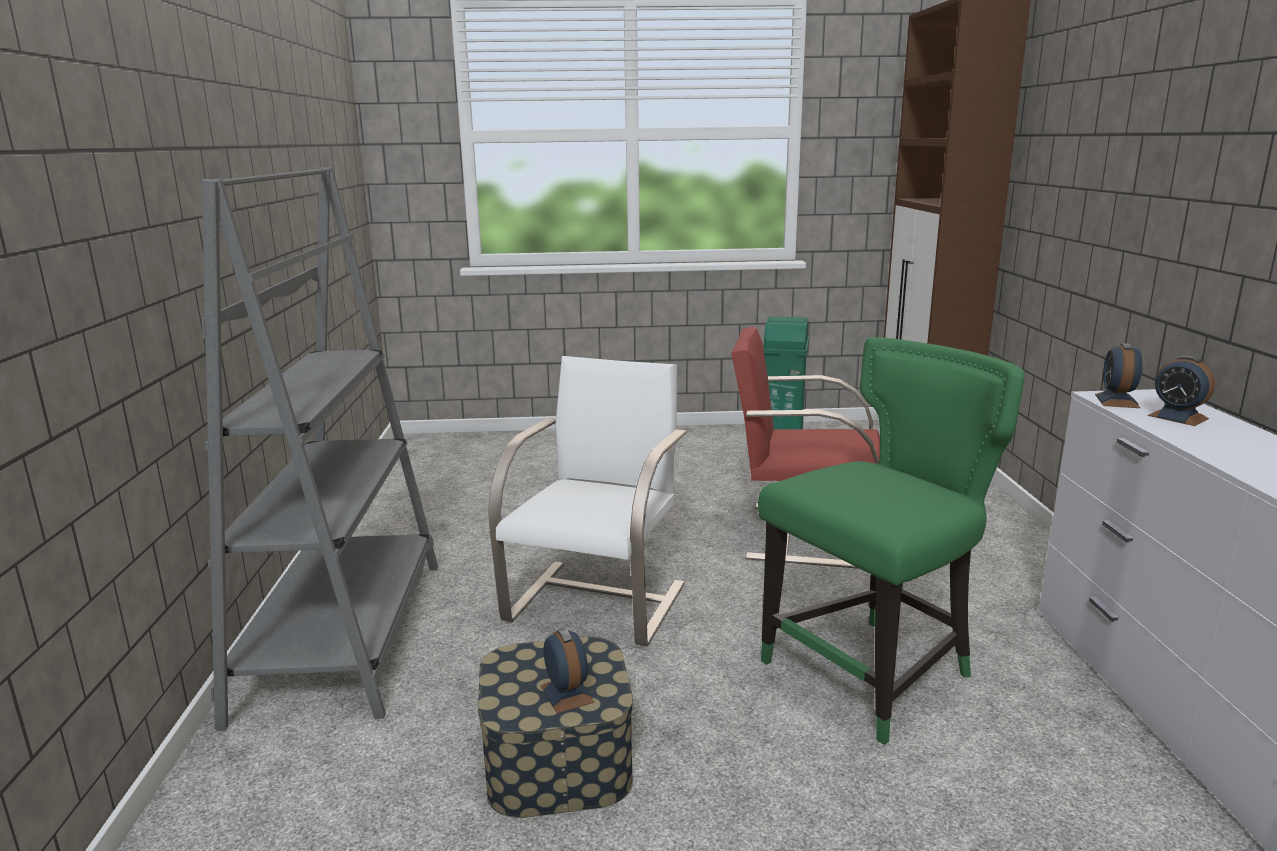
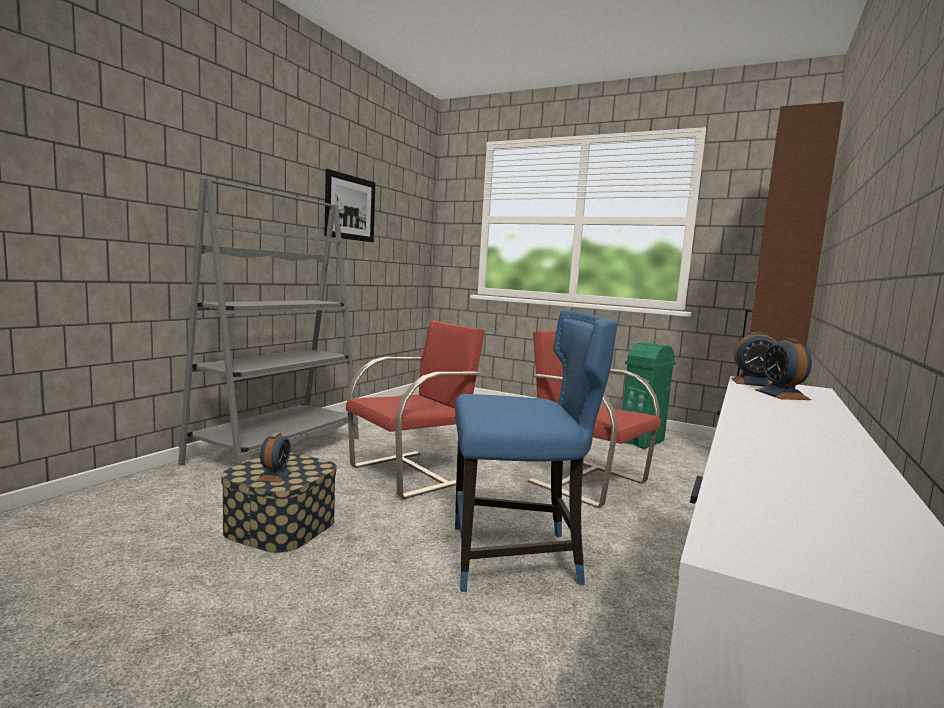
camera: 30 degrees right, 10 degrees down
white chair [488,356,687,647] -> red chair [346,320,485,499]
green chair [758,337,1025,745] -> blue chair [455,310,618,592]
alarm clock [1095,343,1142,408] -> alarm clock turned 120 degrees counterclockwise [731,332,777,387]
none -> picture [324,169,375,242]

